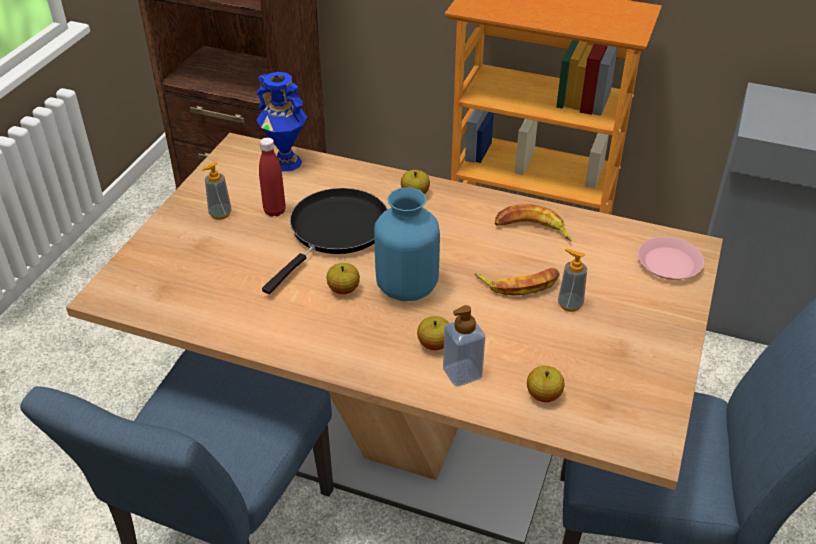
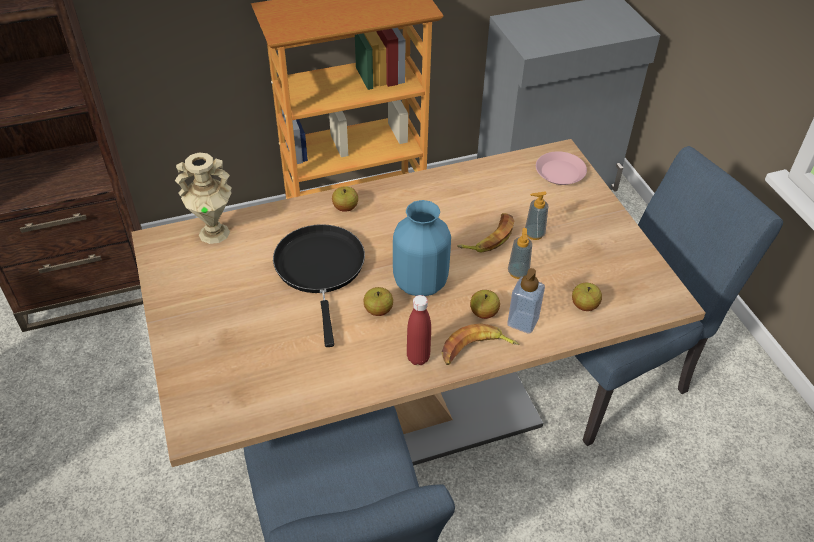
camera: 40 degrees left, 5 degrees up
soap dispenser [202,162,232,220] -> soap dispenser moved to [508,228,532,279]
blue vase [256,72,307,171] -> beige vase [175,153,232,244]
red bottle [259,138,286,217] -> red bottle moved to [407,295,431,365]
banana [495,204,571,241] -> banana moved to [442,323,519,365]

